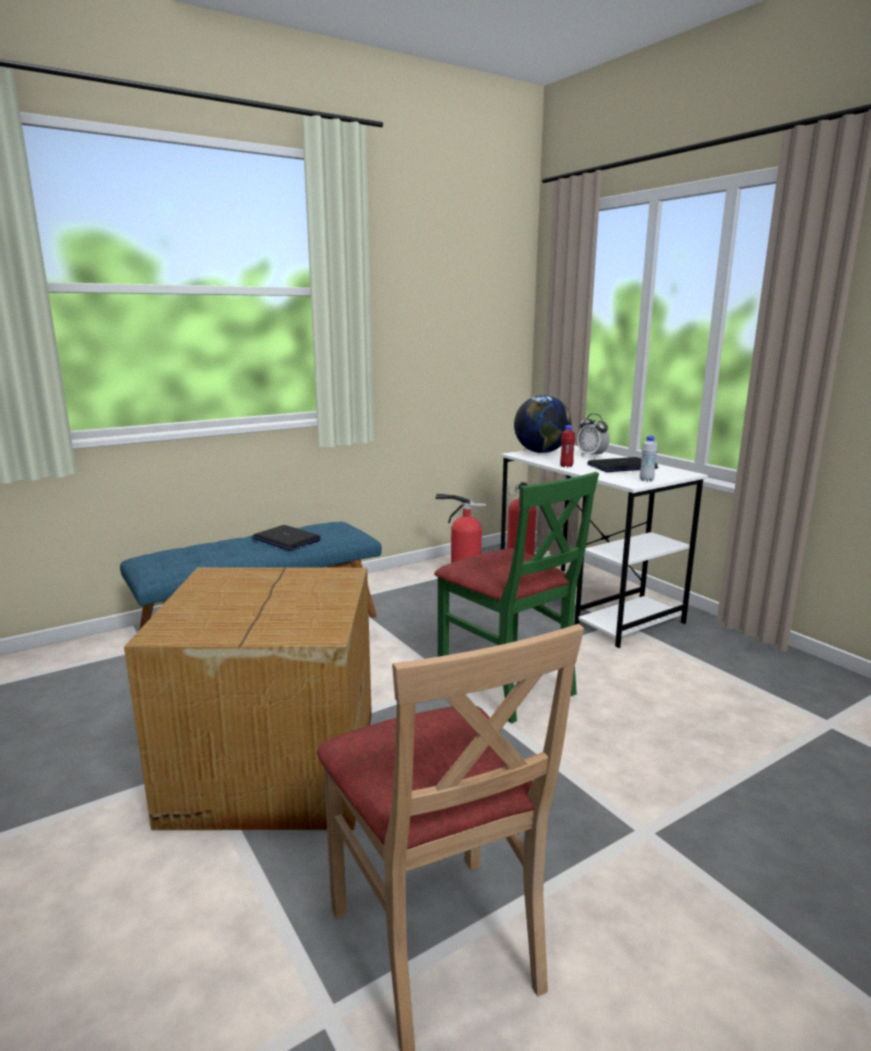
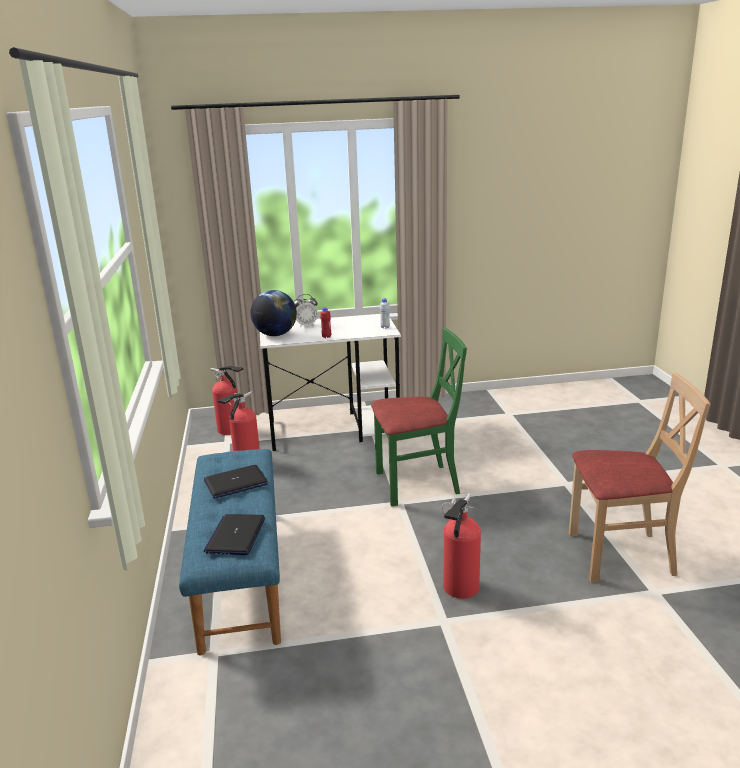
camera: 65 degrees left, 5 degrees up
cardboard box [124,568,372,830] -> fire extinguisher [442,493,481,599]
laptop [587,457,658,472] -> laptop moved to [203,514,265,555]

